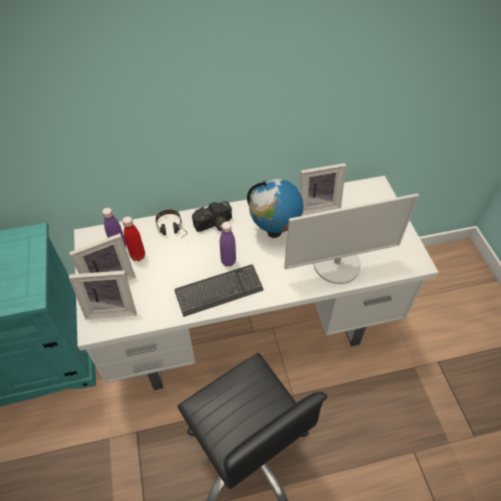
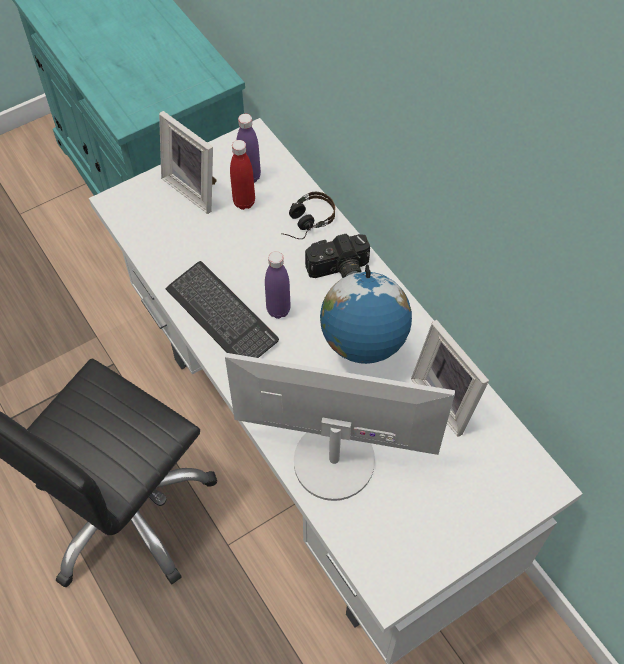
camera: 70 degrees right, 5 degrees up
picture frame [69,270,137,320] -> none
camera [192,201,232,232] -> camera turned 60 degrees counterclockwise [305,234,370,278]
monitor [284,193,419,284] -> monitor turned 135 degrees clockwise [225,353,455,501]

